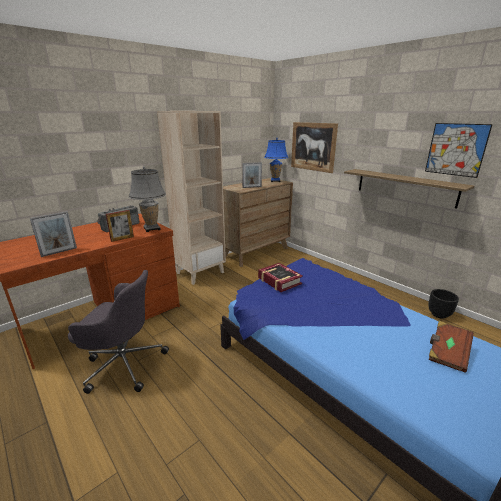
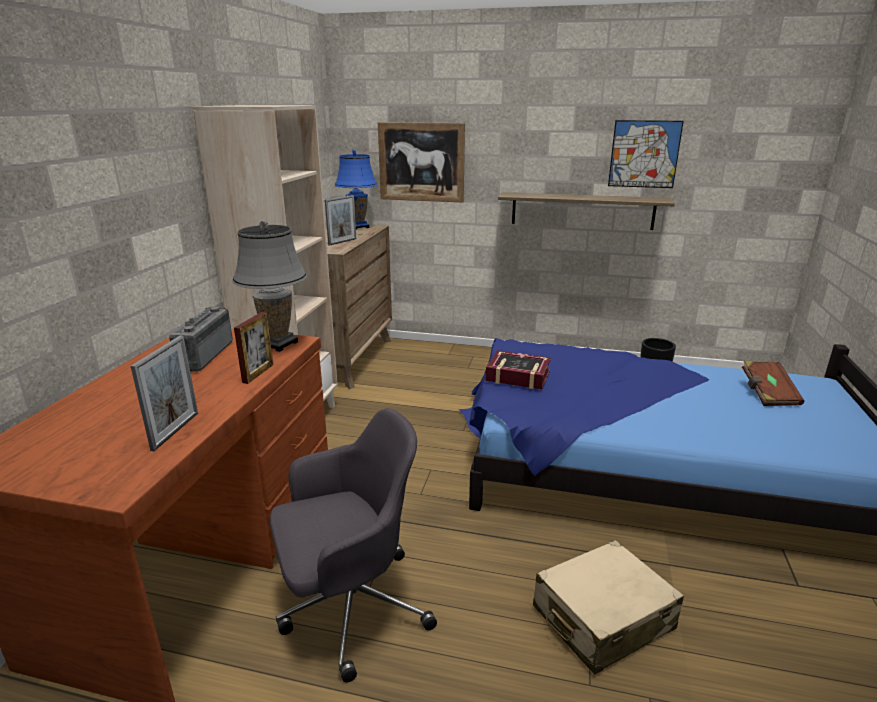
camera: 35 degrees left, 0 degrees up
none -> beige suitcase [533,540,684,674]

